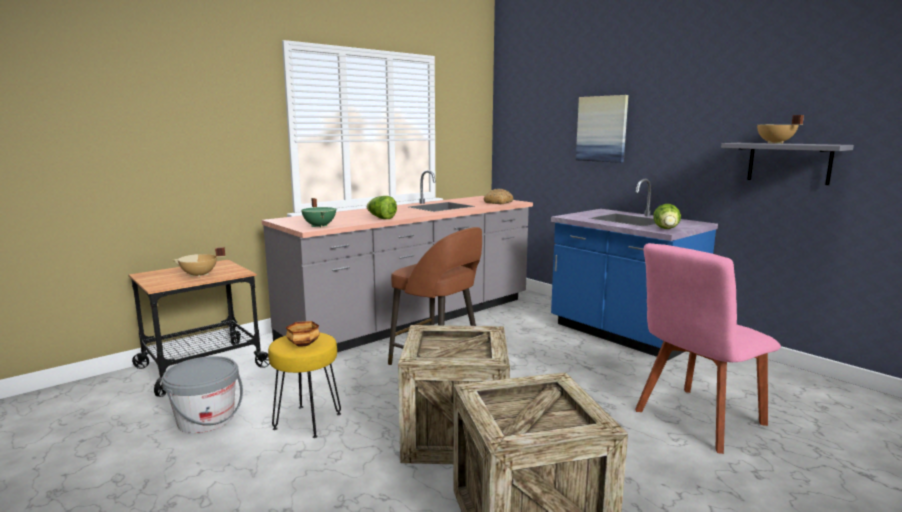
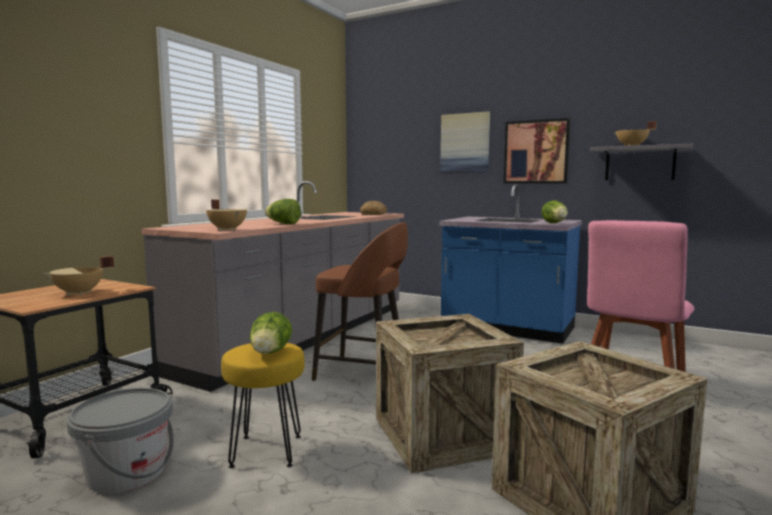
camera: 20 degrees left, 5 degrees down
bowl [286,321,320,346] -> lettuce [250,312,292,354]
green cooking pot [301,198,336,228] -> beige cooking pot [206,199,247,230]
none -> picture [504,118,570,184]

